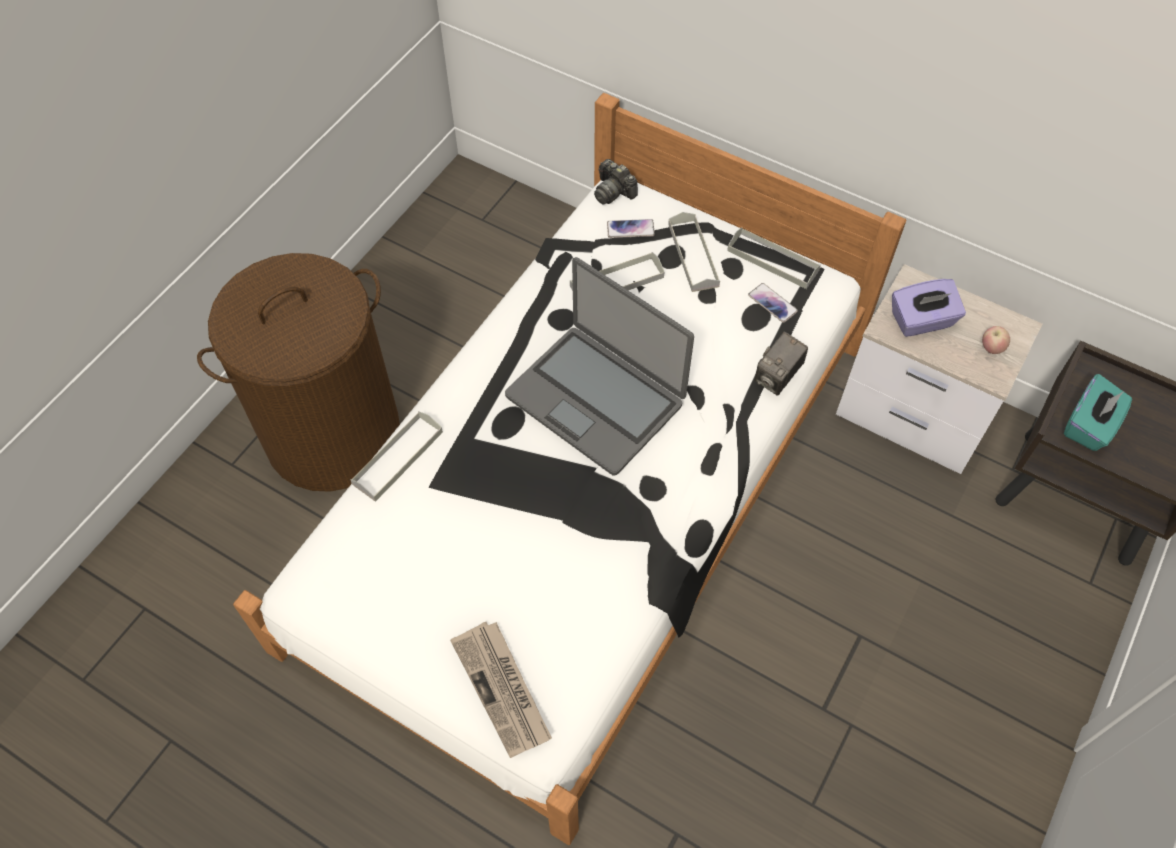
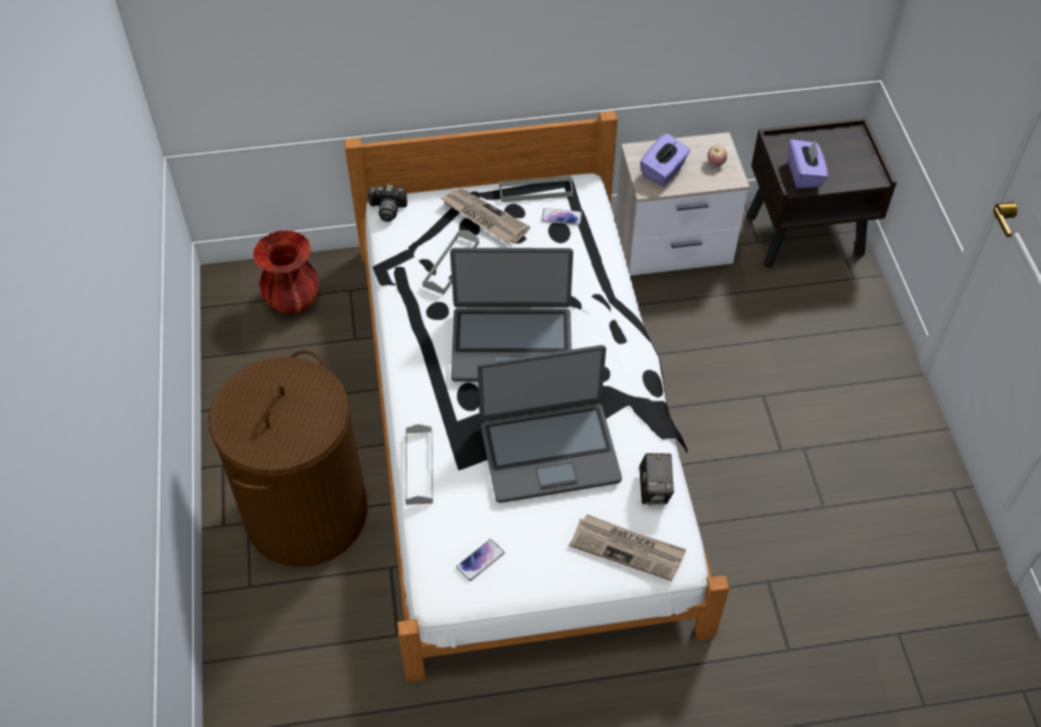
camera: 40 degrees left, 5 degrees down
phone [607,219,655,238] -> phone moved to [456,539,504,581]
grey tray [668,212,720,292] -> newspaper [440,188,530,243]
camera [755,331,808,396] -> camera moved to [639,453,674,505]
turquoise tissue box [1064,374,1132,451] -> purple tissue box [788,139,828,189]
none -> red vase [253,230,319,314]
none -> laptop [477,345,622,503]

